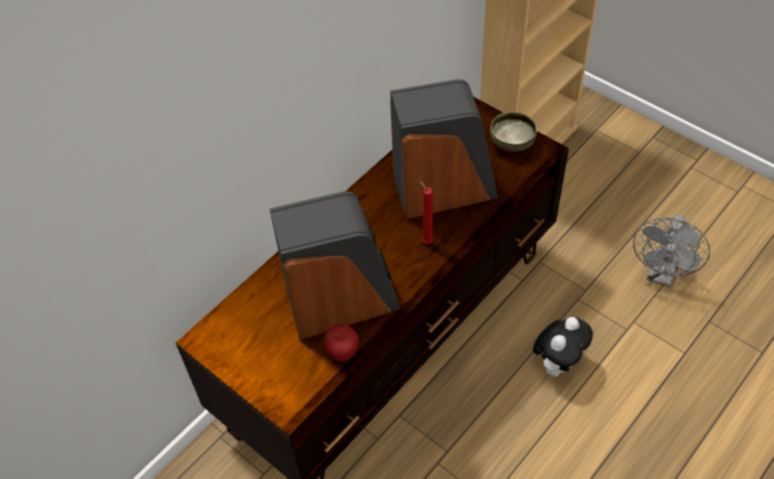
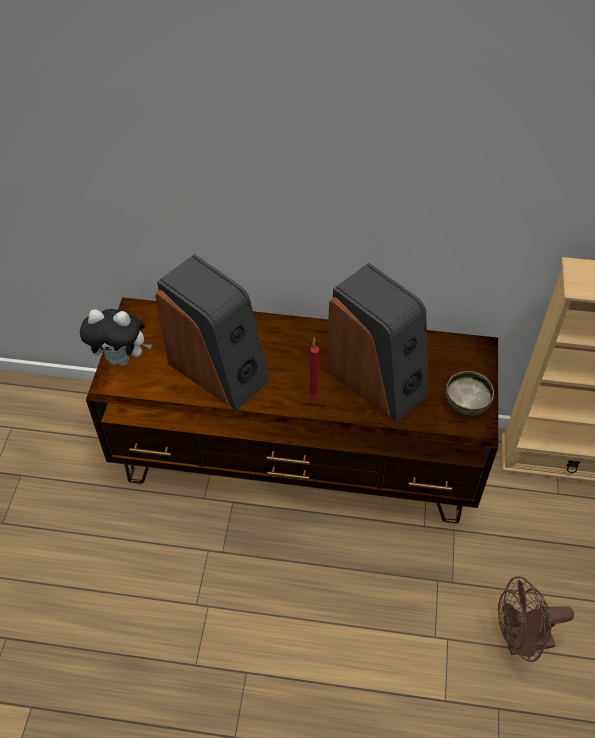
camera: 55 degrees right, 0 degrees up
apple [323,324,359,362] -> none
plush toy [533,317,593,377] -> plush toy moved to [80,309,152,366]
grey fan [633,214,710,287] -> brown fan [498,576,574,662]

